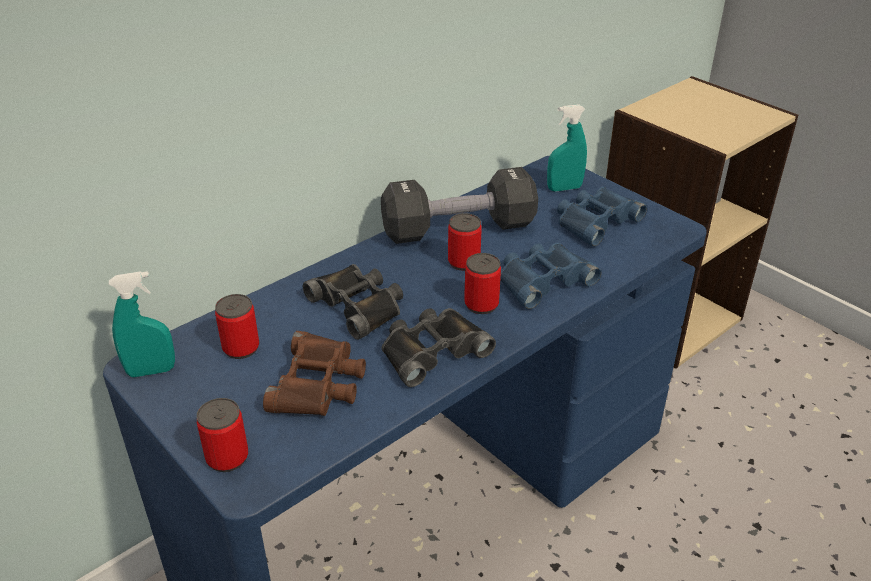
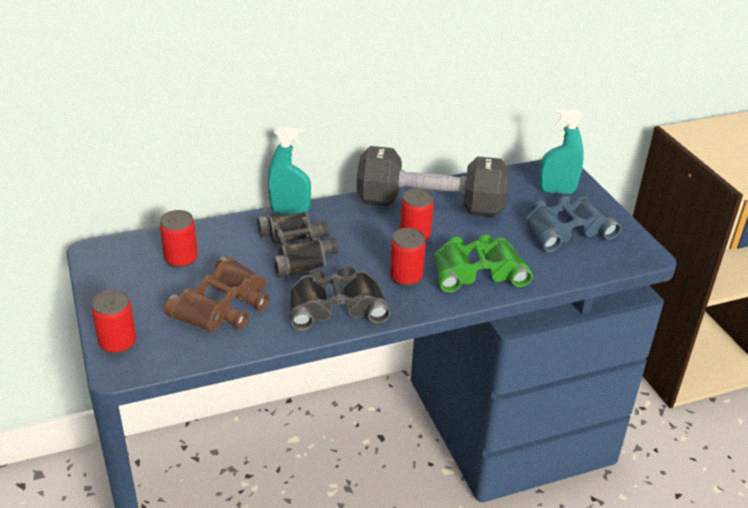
camera: 20 degrees right, 0 degrees up
turquoise spray bottle [109,271,175,377] -> turquoise spray bottle moved to [268,127,311,214]
blue binoculars [500,243,601,309] -> green binoculars [434,235,533,293]

